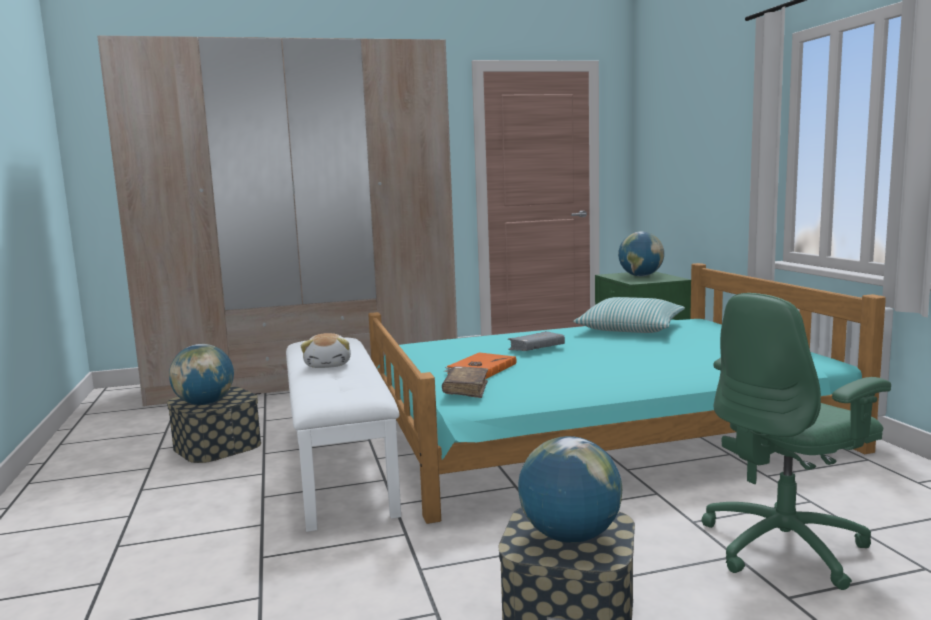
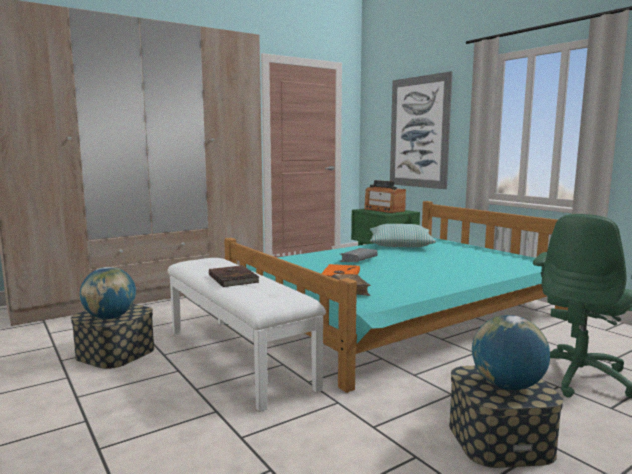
camera: 20 degrees left, 0 degrees up
plush toy [301,333,351,368] -> brown book [209,265,259,287]
globe [618,231,664,276] -> radio [364,180,406,213]
none -> picture [390,71,453,189]

